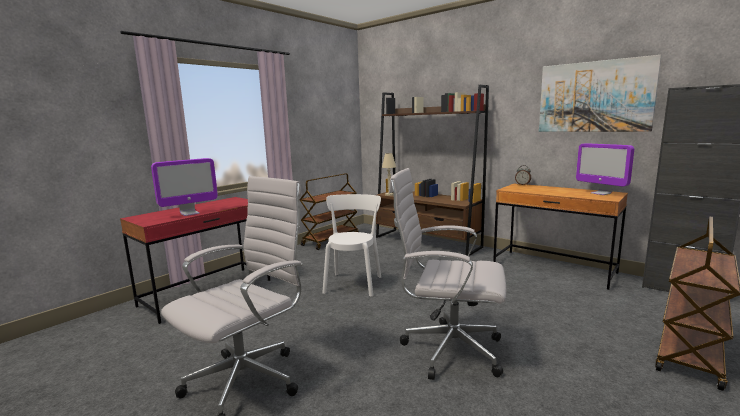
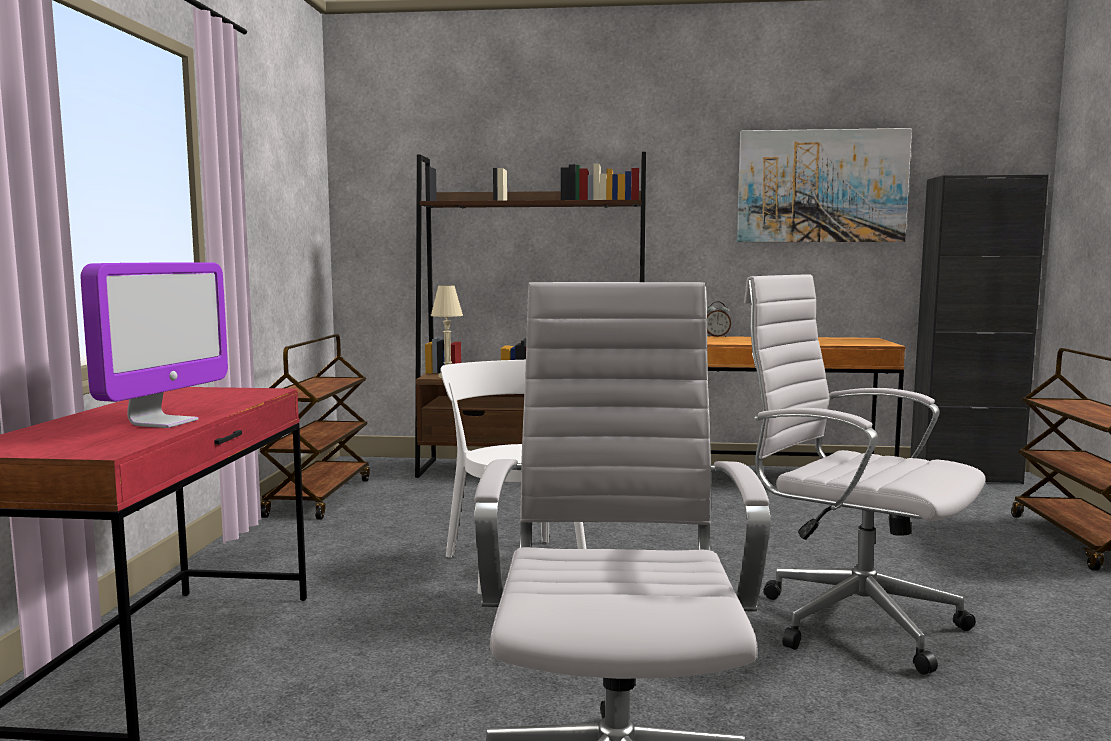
camera: 35 degrees left, 5 degrees down
white office chair [389,168,506,380] -> white office chair turned 60 degrees clockwise [744,274,986,674]
monitor [576,143,634,195] -> none

